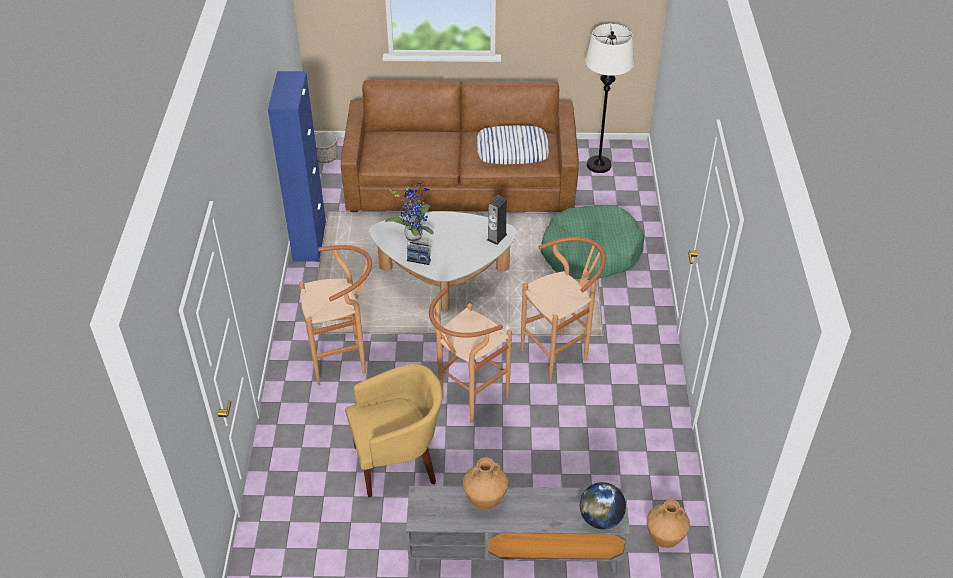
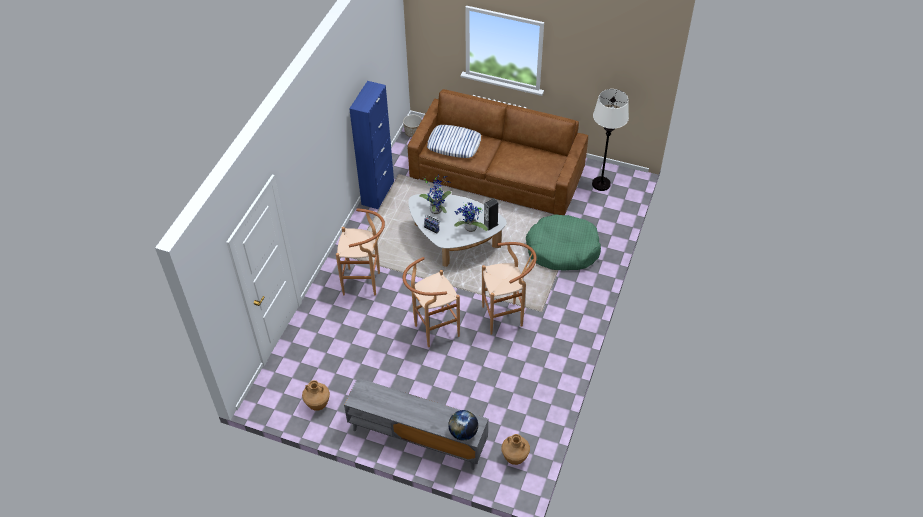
camera: 20 degrees right, 5 degrees up
yellow armchair [345,364,442,497] -> none
brown vase [463,457,508,510] -> brown vase moved to [302,380,330,411]
pillow [477,125,549,164] -> pillow moved to [427,125,481,158]
none -> potted plant [454,202,488,232]

